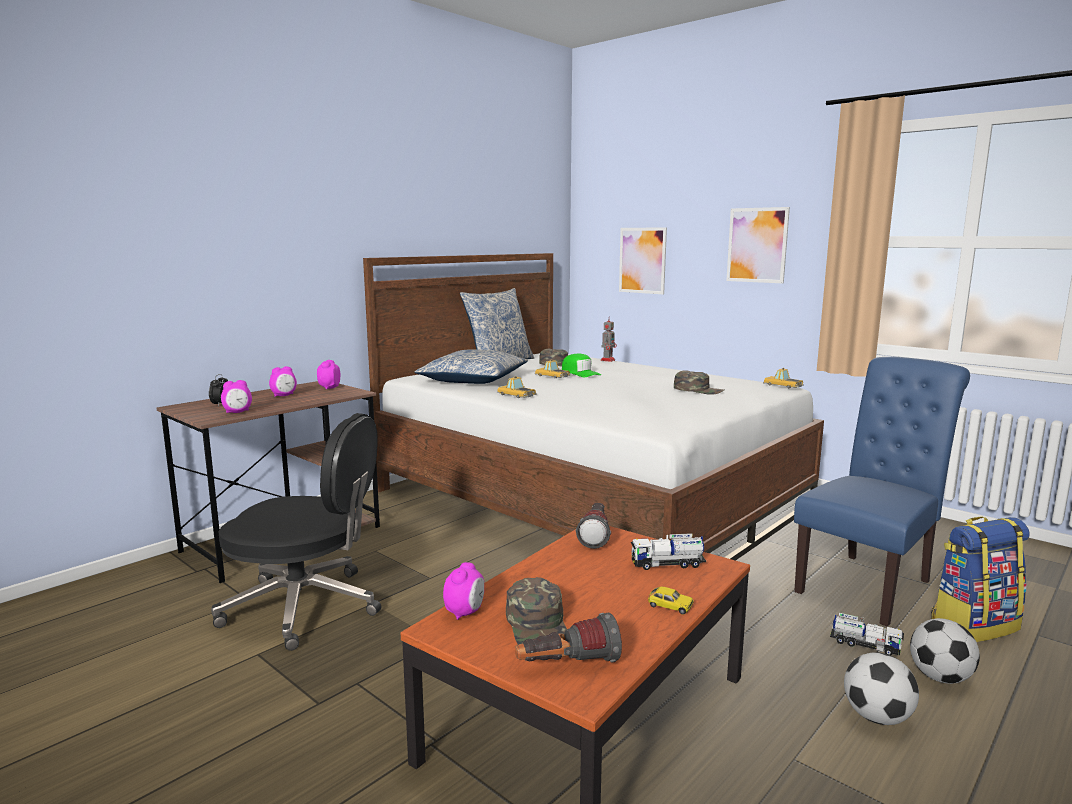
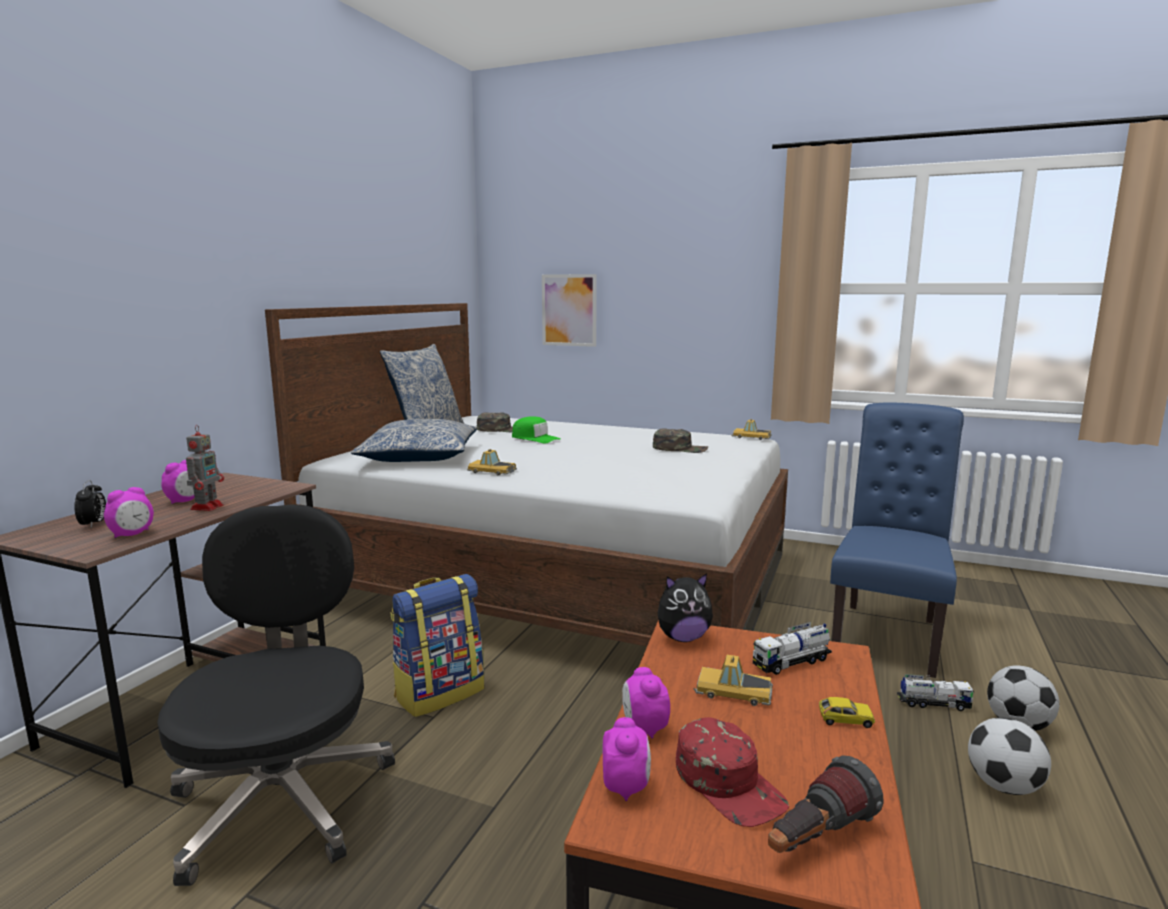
camera: 20 degrees left, 0 degrees up
black office chair [211,413,381,651] -> black office chair turned 90 degrees counterclockwise [157,504,395,886]
alarm clock [317,360,341,390] -> alarm clock moved to [622,667,670,739]
green cap [506,577,567,645] -> red cap [676,717,789,827]
toy car [535,359,570,378] -> toy car moved to [693,655,773,706]
flashlight [576,503,611,549] -> plush toy [658,573,713,642]
toy robot [601,317,617,362] -> toy robot moved to [186,425,224,511]
picture [726,207,790,283] -> none
backpack [931,517,1030,642] -> backpack moved to [390,574,484,717]

